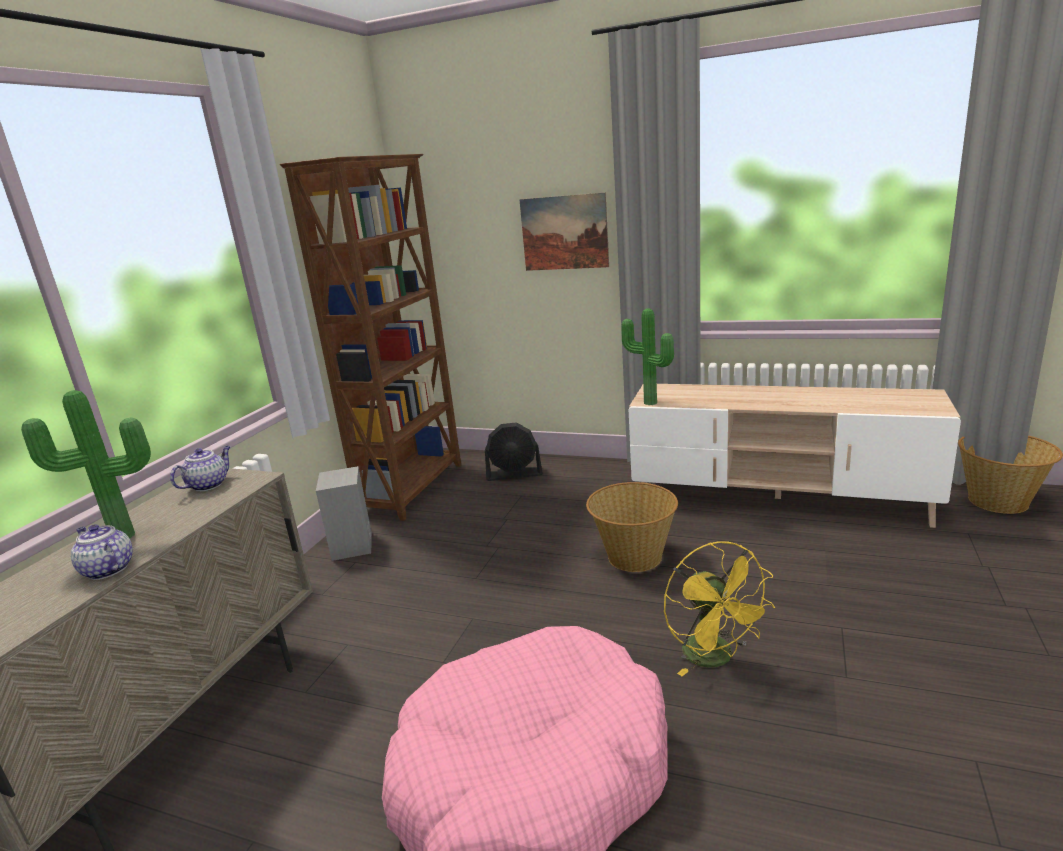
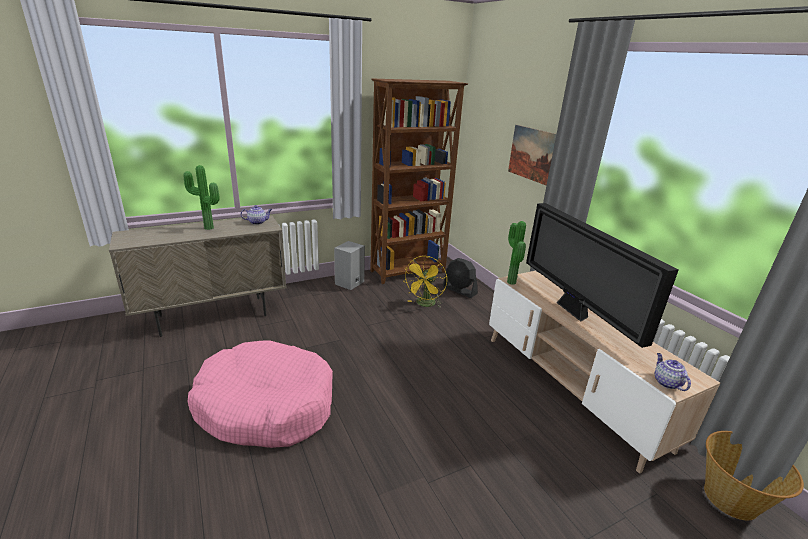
camera: 40 degrees right, 5 degrees up
teapot [71,524,133,580] -> teapot moved to [655,353,691,391]
basket [586,482,678,572] -> none
yellow fan [664,541,775,676] -> yellow fan moved to [404,256,447,308]
none -> television [526,203,679,348]

